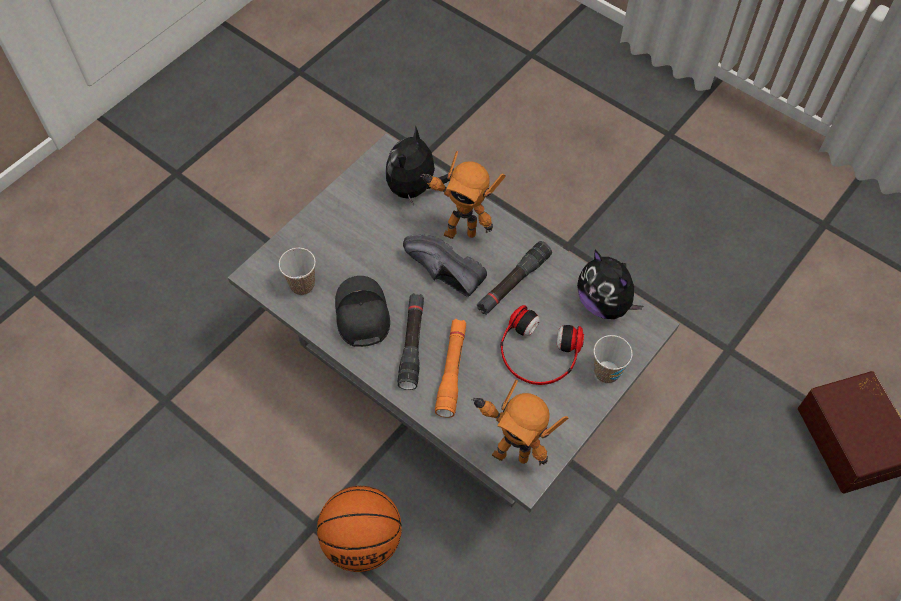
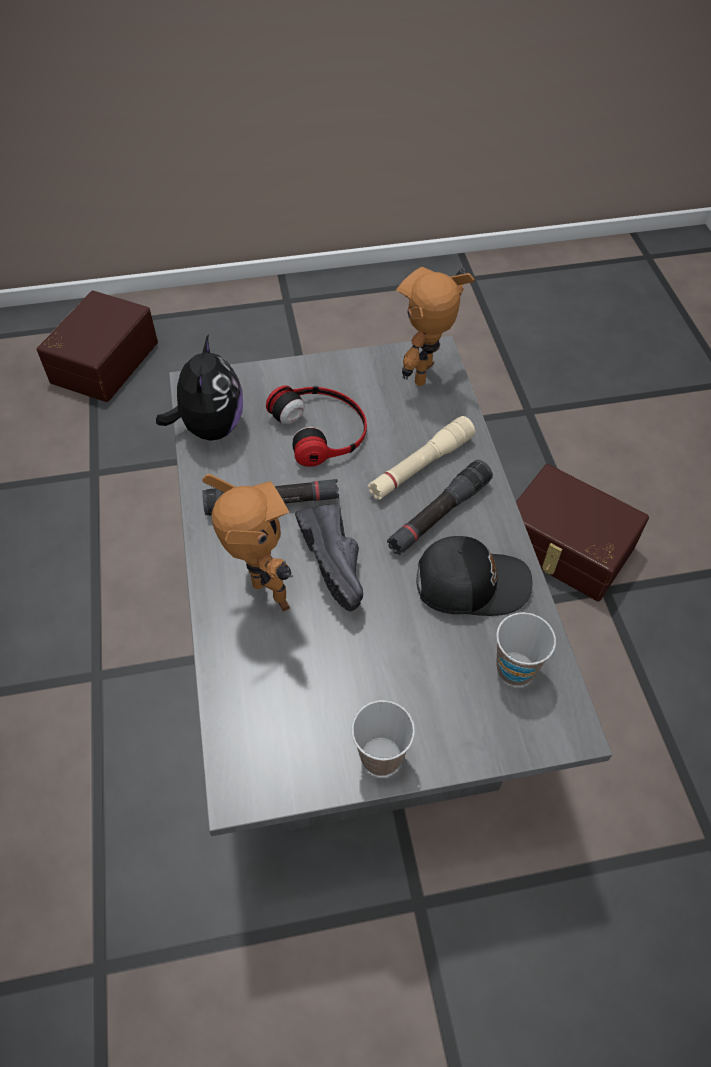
camera: 140 degrees left, 5 degrees down
basketball [317,486,402,572] -> brown storage box [516,464,649,601]
black cap [335,276,390,347] -> black cap turned 120 degrees counterclockwise [416,536,533,616]
plush toy [385,125,449,206] -> none
orange flashlight [435,319,466,418] -> beige flashlight [368,416,475,500]
toy robot [471,379,568,466] -> toy robot turned 120 degrees counterclockwise [396,267,475,386]
cup [594,335,633,383] -> cup moved to [351,700,415,776]

